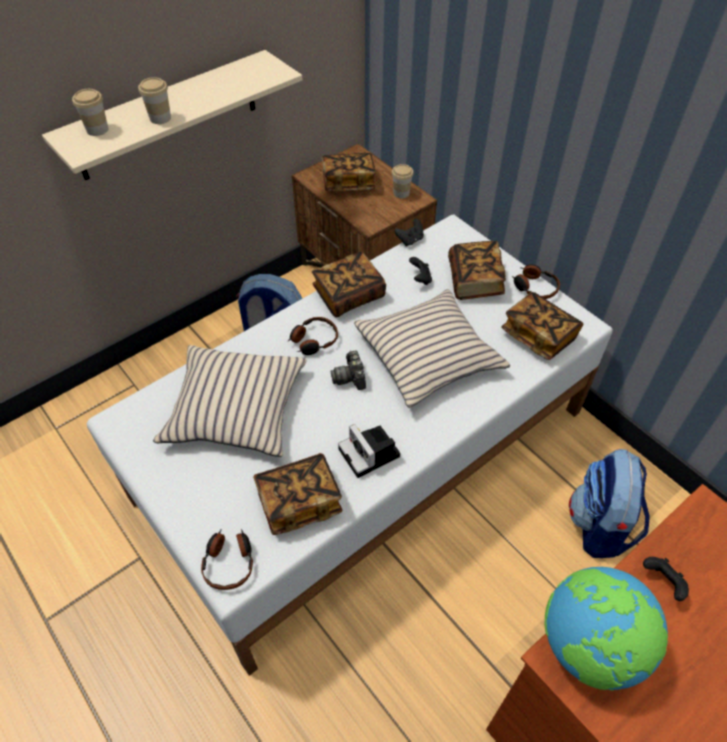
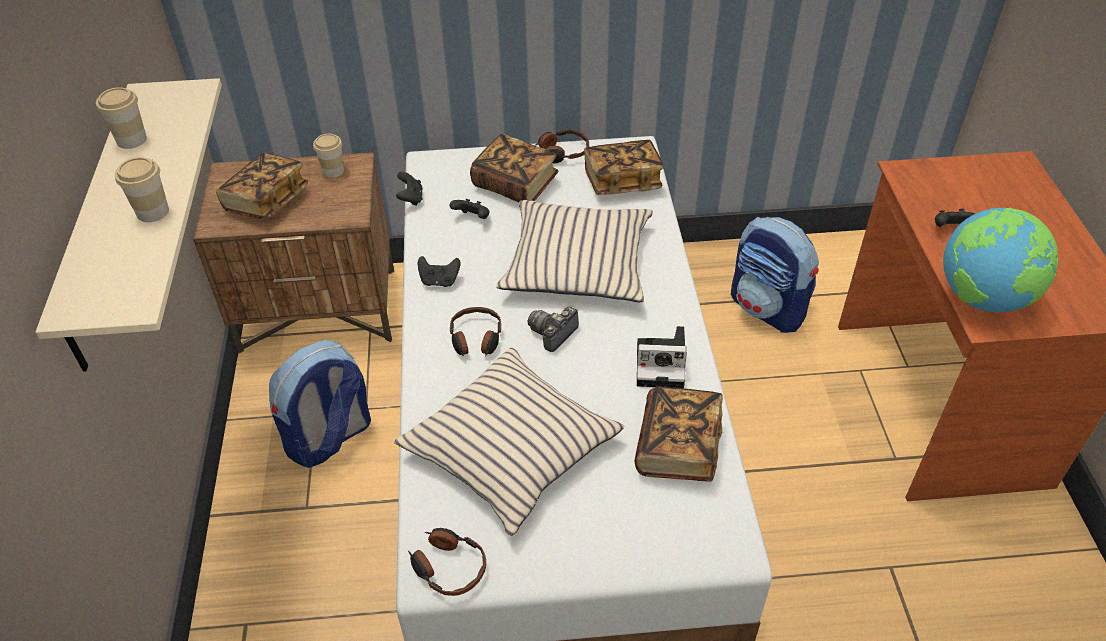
camera: 55 degrees left, 5 degrees down
cup [72,89,108,136] -> cup moved to [96,87,147,149]
headphones [201,529,253,590] -> headphones moved to [408,528,486,596]
book [312,252,386,317] -> black game controller [418,256,460,287]
camera [330,350,366,390] -> camera turned 105 degrees clockwise [528,307,579,352]

